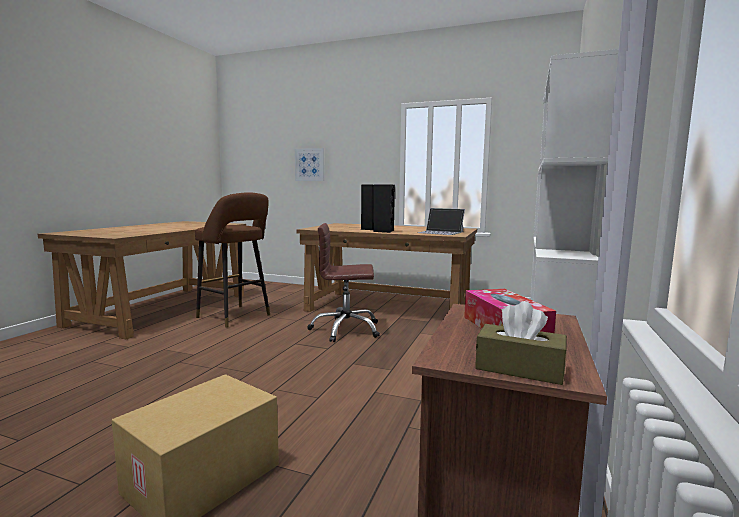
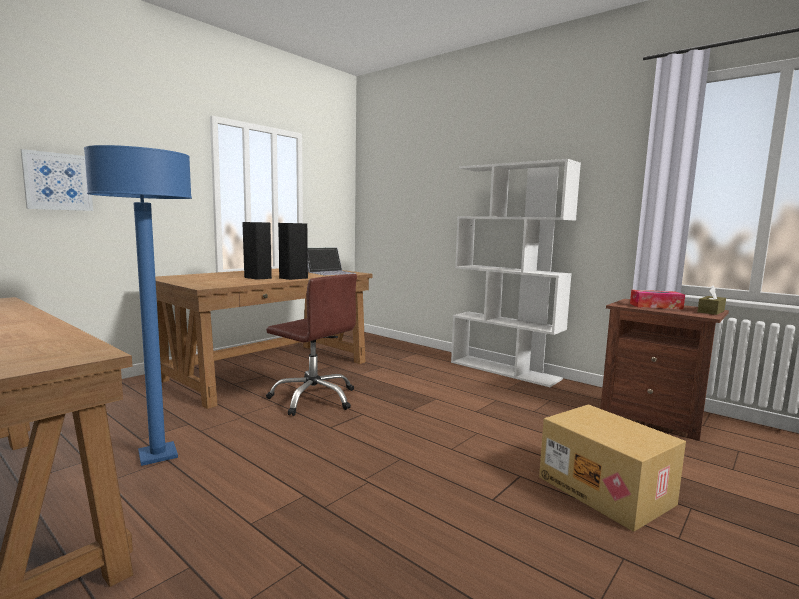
camera: 70 degrees left, 0 degrees up
brown stool [195,192,270,328] -> blue floor lamp [84,145,192,466]
brown office chair [308,223,380,342] -> brown office chair turned 75 degrees counterclockwise [266,274,357,416]

